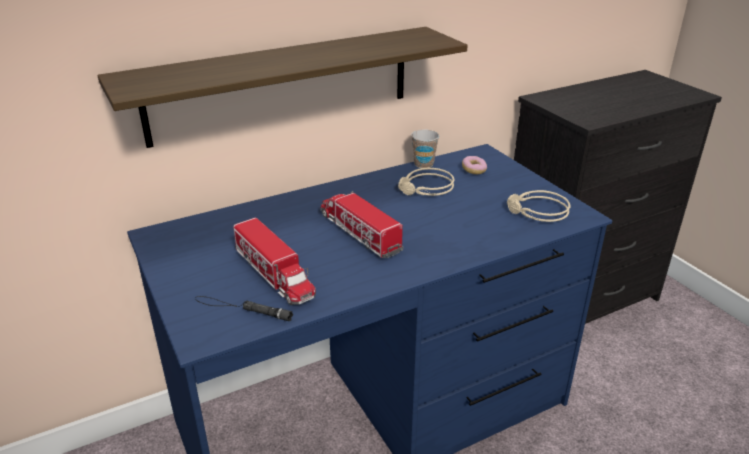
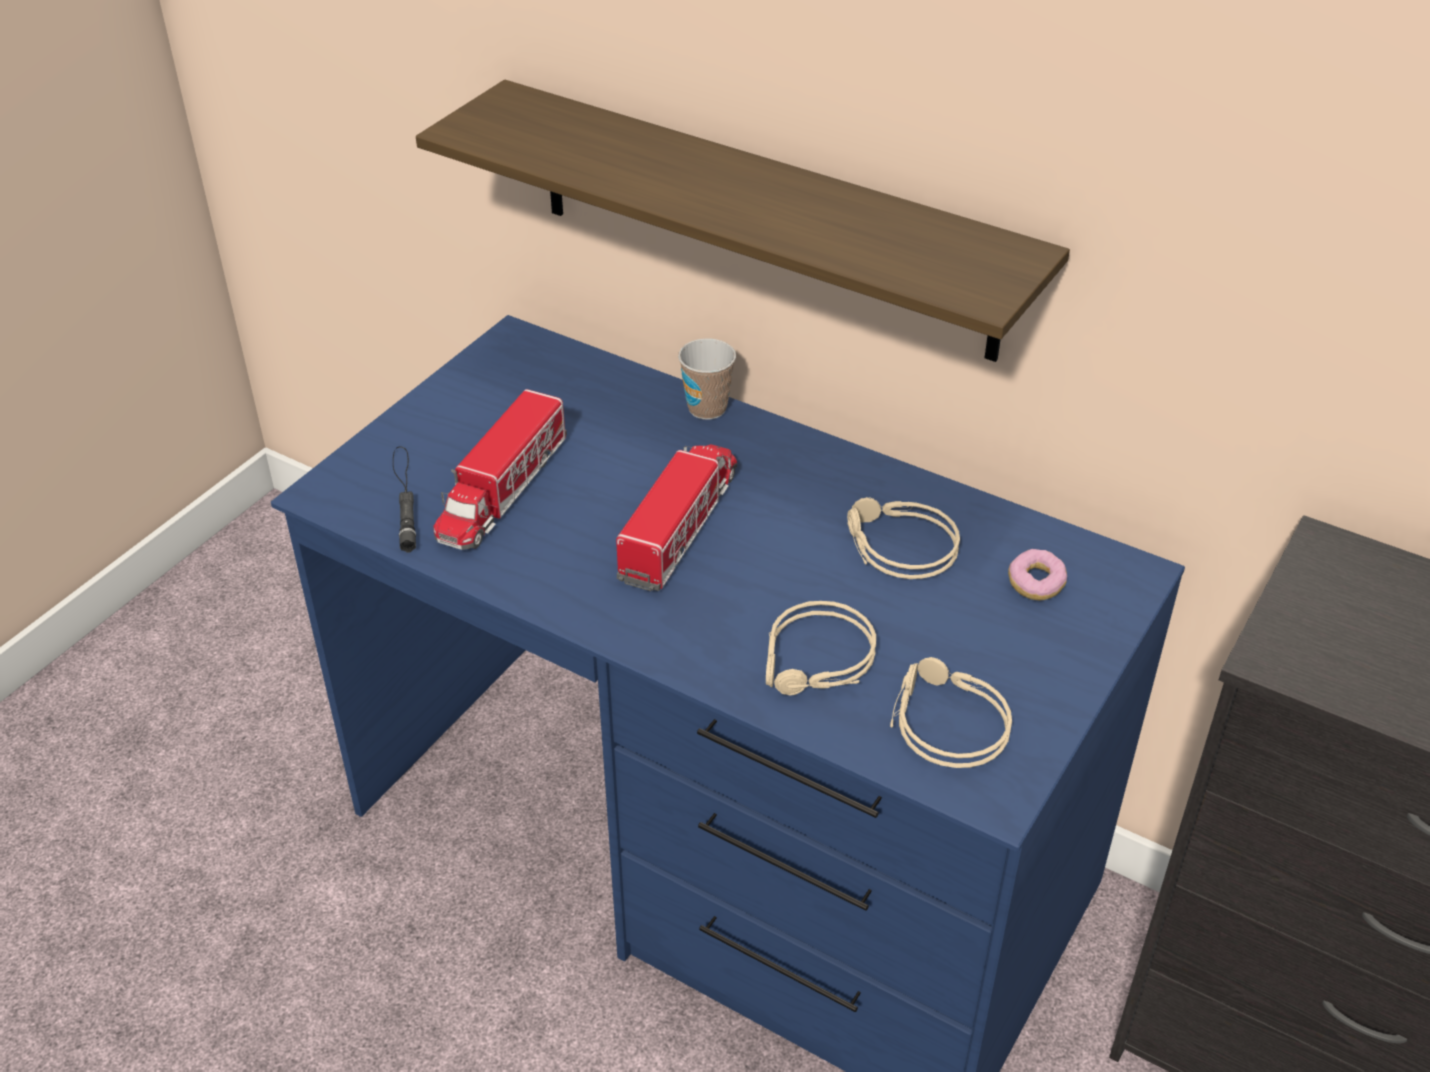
camera: 60 degrees right, 10 degrees up
cup [411,129,439,168] -> cup moved to [678,338,736,420]
none -> beige headphones [766,601,876,696]

